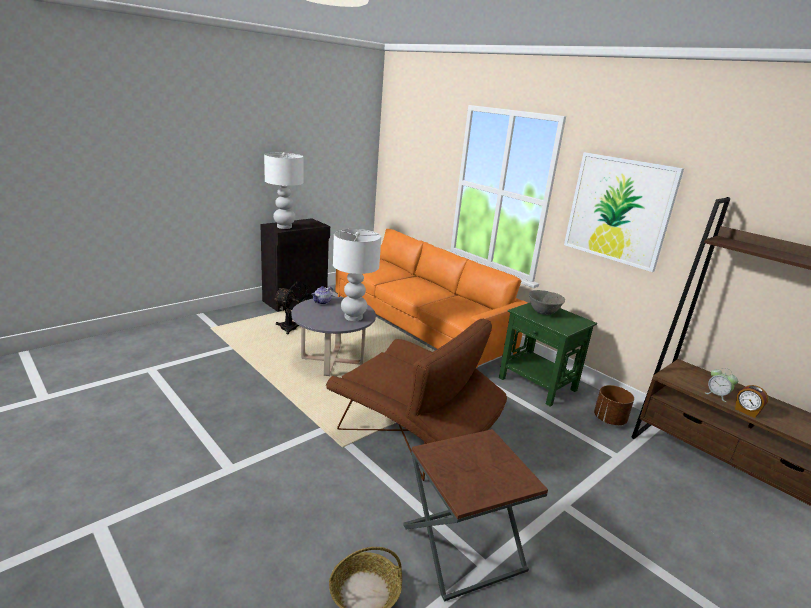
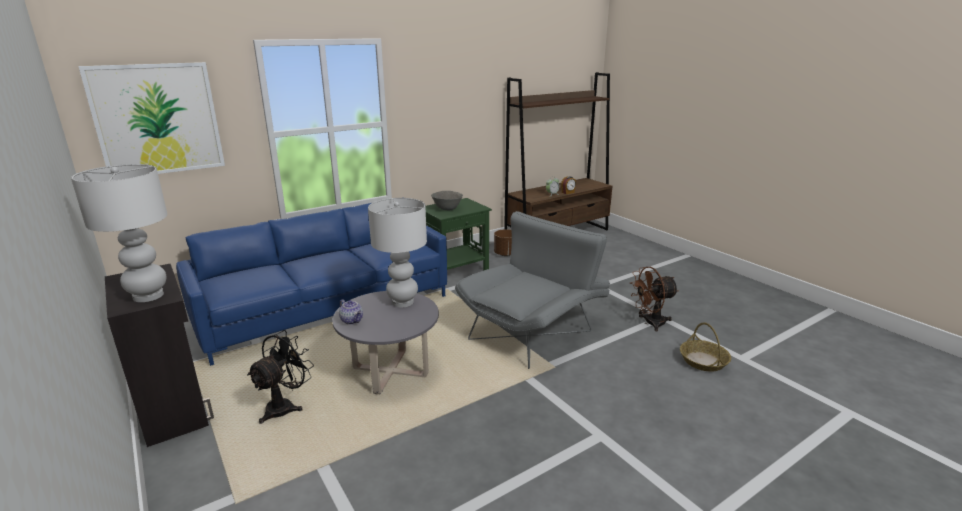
camera: 80 degrees left, 0 degrees up
brown armchair [326,318,507,481] -> grey armchair [455,211,610,369]
orange sofa [335,229,527,368] -> blue sofa [176,203,447,366]
brown side table [403,429,548,601] -> brown fan [630,267,679,331]
picture [564,152,684,272] -> picture moved to [78,62,225,174]

